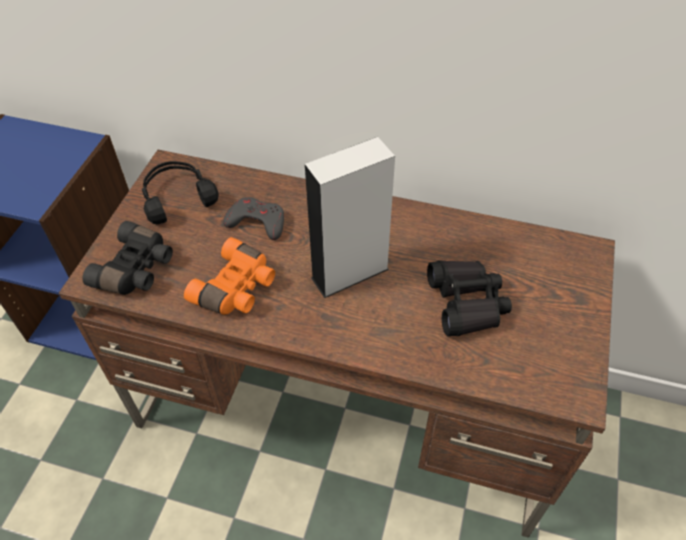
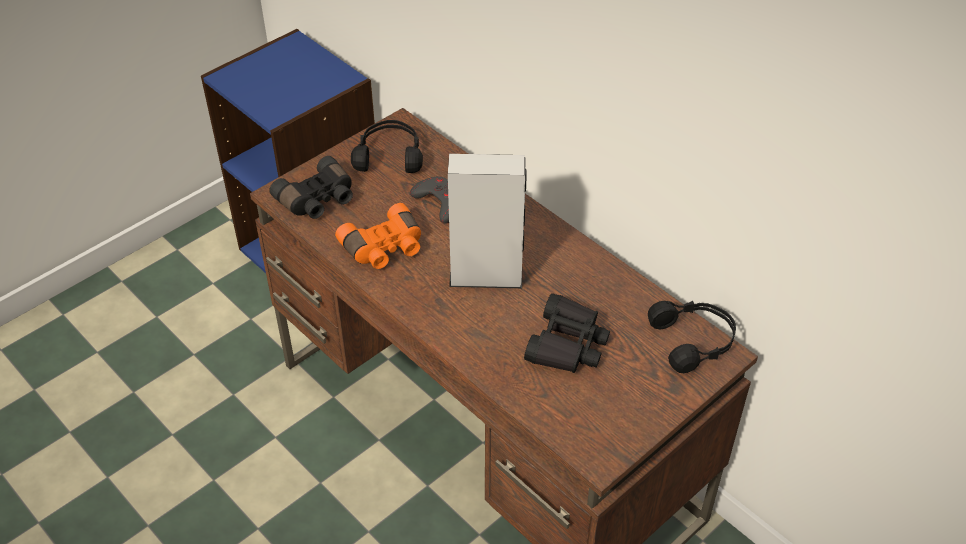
camera: 30 degrees right, 5 degrees down
none -> black headphones [648,301,736,373]

